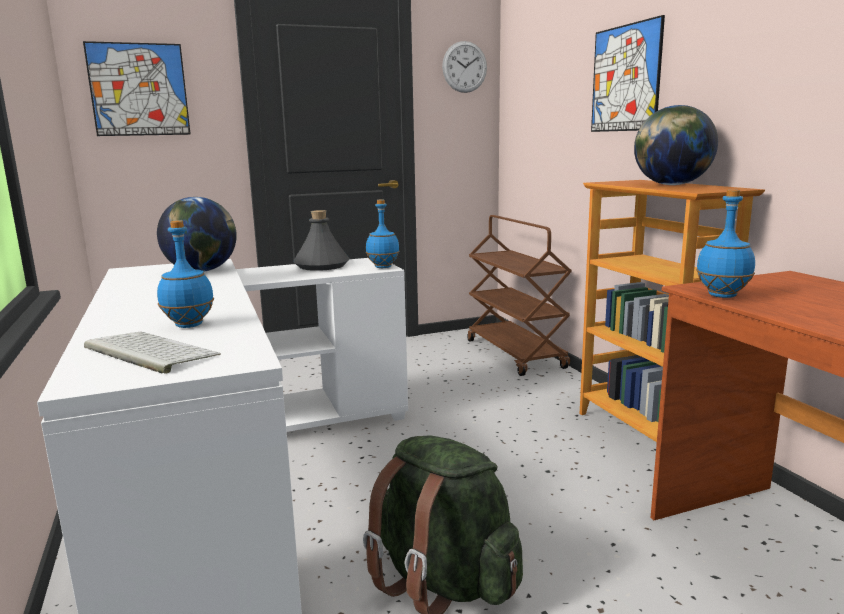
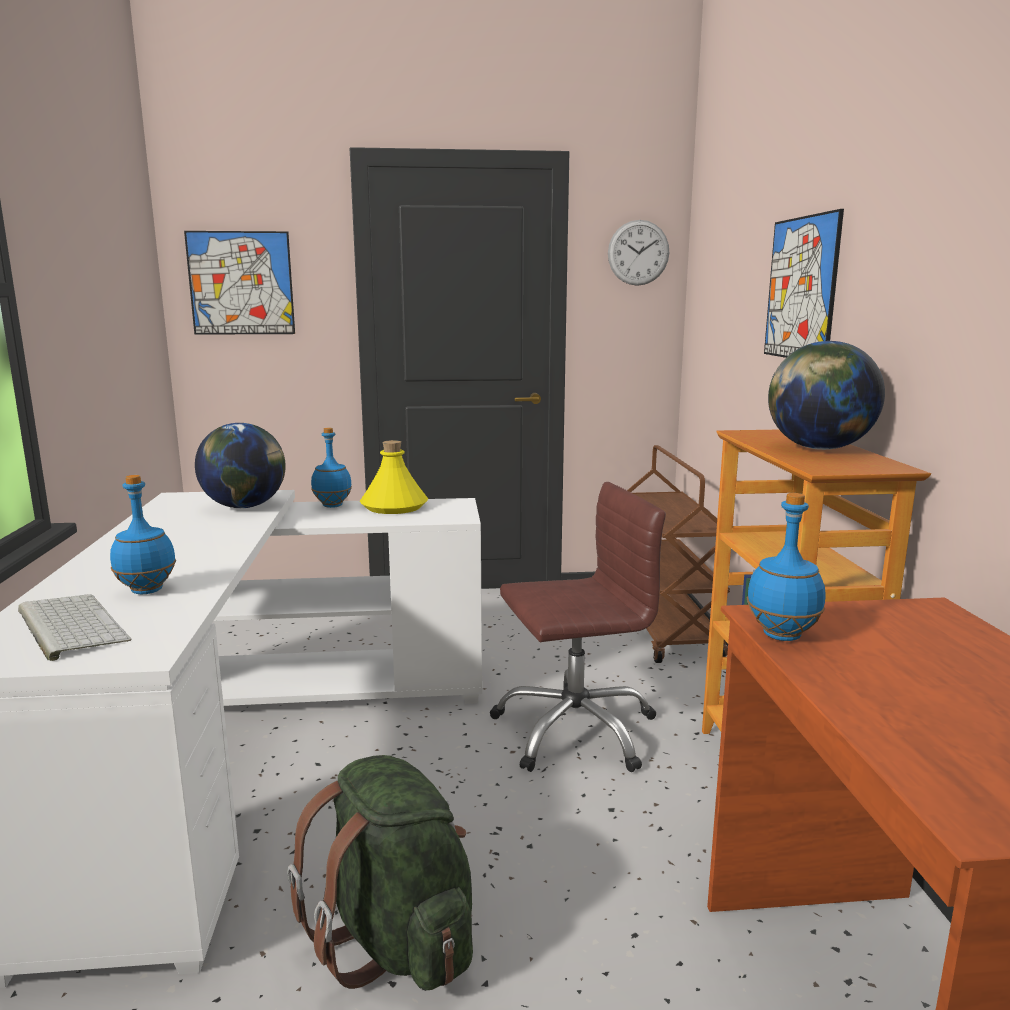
camera: 15 degrees right, 0 degrees up
grey bottle [293,210,350,271] -> yellow bottle [360,440,428,514]
blue bottle [366,200,400,268] -> blue bottle moved to [311,428,352,508]
none -> brown office chair [490,482,666,772]

